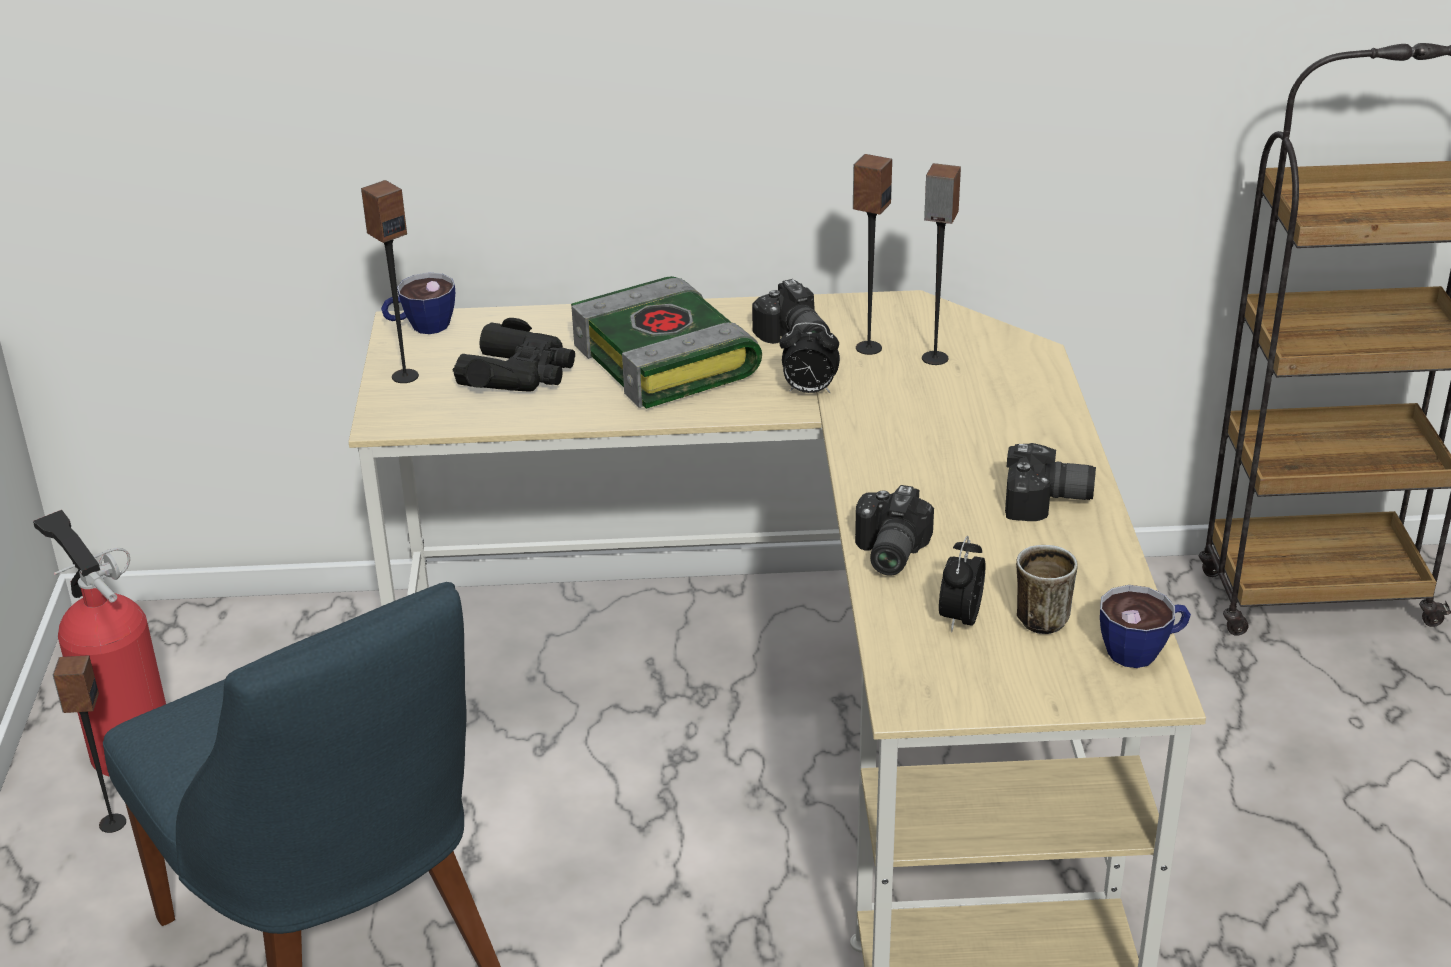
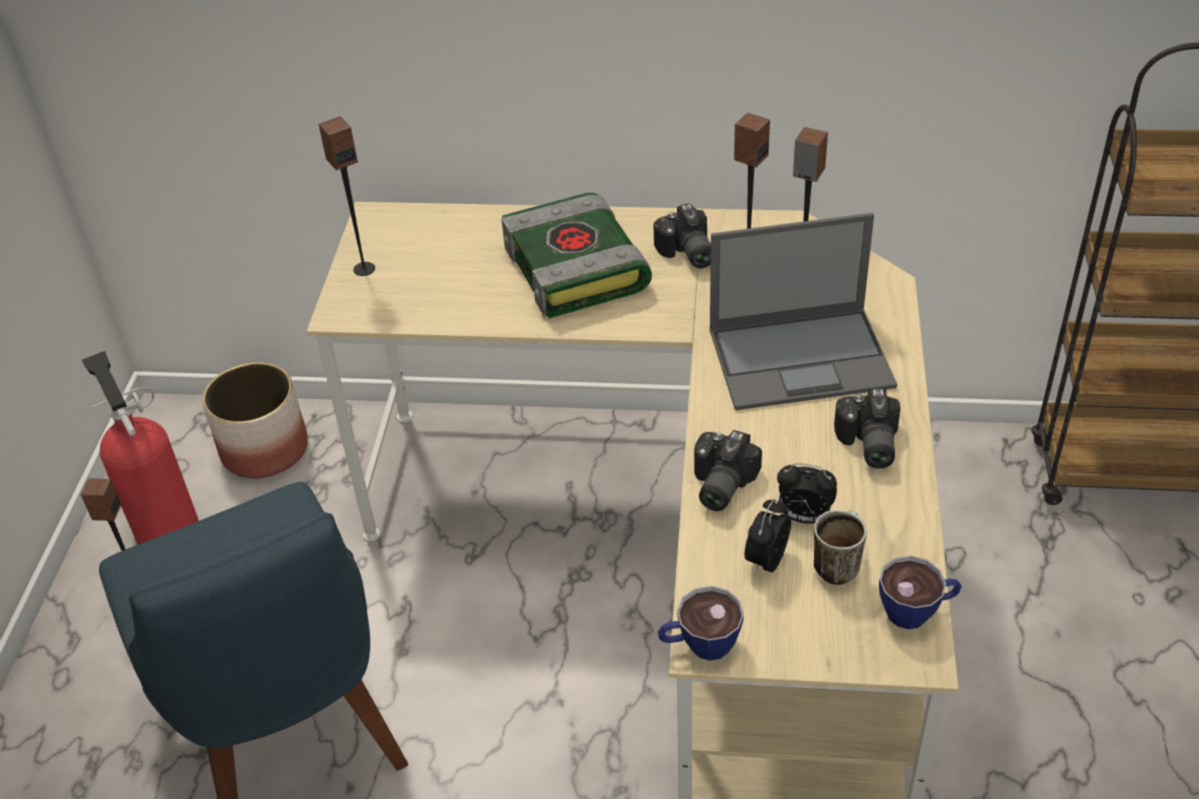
camera: 10 degrees right, 10 degrees up
cup [381,272,455,334] -> cup moved to [657,586,744,661]
black binoculars [453,318,575,391] -> none
alarm clock [780,323,840,393] -> alarm clock moved to [777,463,837,524]
camera [1005,443,1096,521] -> camera turned 75 degrees clockwise [834,388,900,469]
none -> planter [202,362,308,478]
none -> laptop [710,213,897,410]

